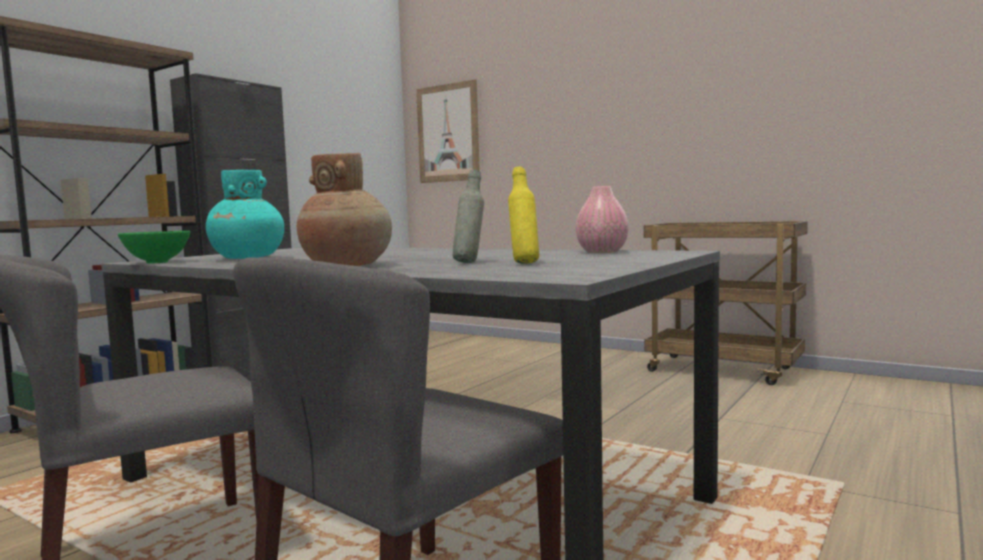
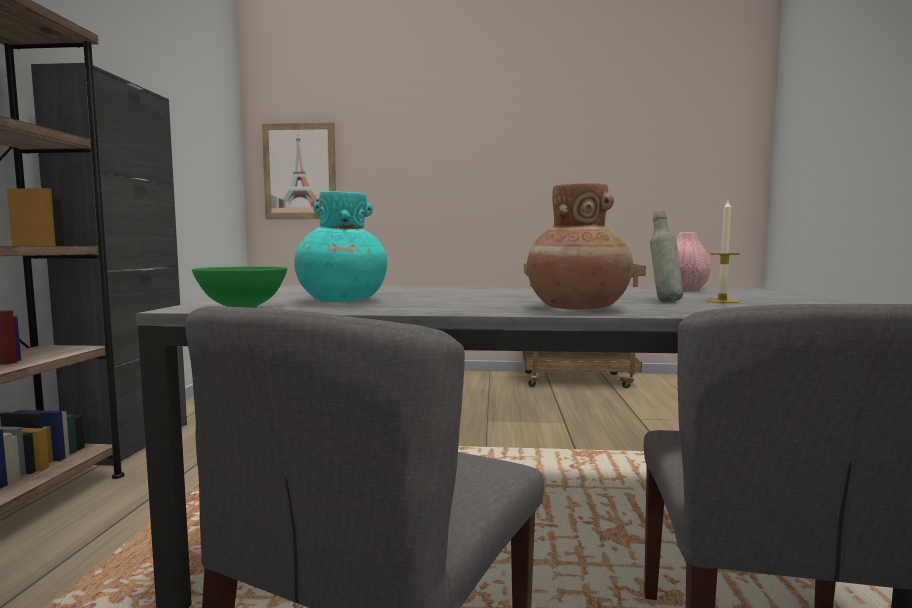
camera: 30 degrees left, 0 degrees up
yellow bottle [508,166,539,264] -> candle [705,201,740,303]

